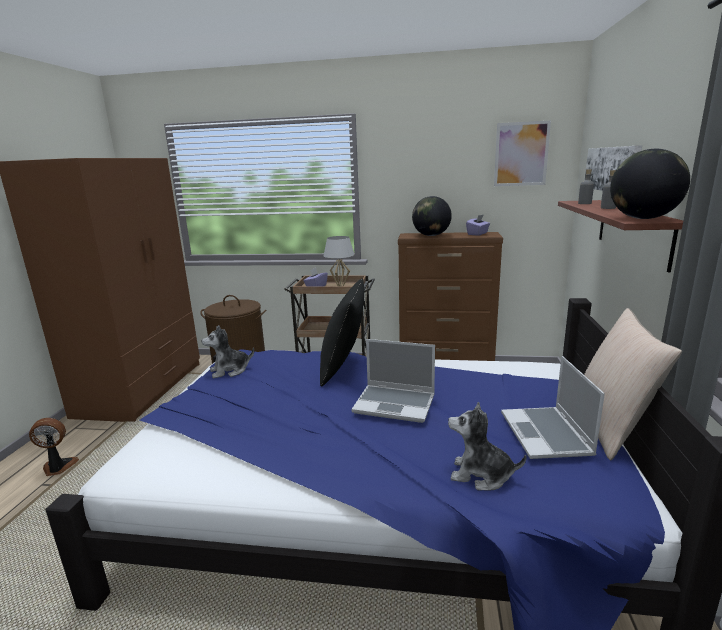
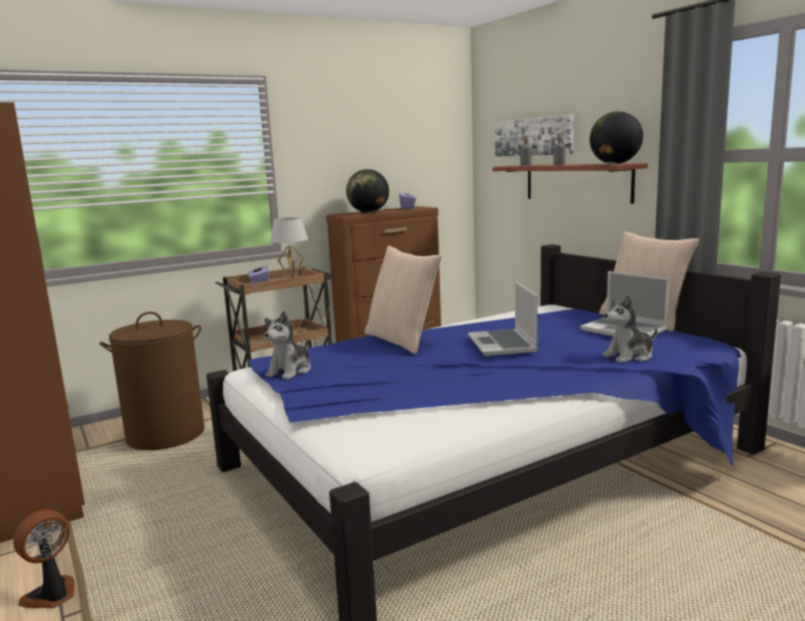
camera: 40 degrees left, 5 degrees down
black pillow [320,279,364,387] -> beige pillow [365,246,442,354]
laptop [352,339,435,423] -> laptop turned 105 degrees clockwise [468,281,538,356]
picture [494,121,551,186] -> none

